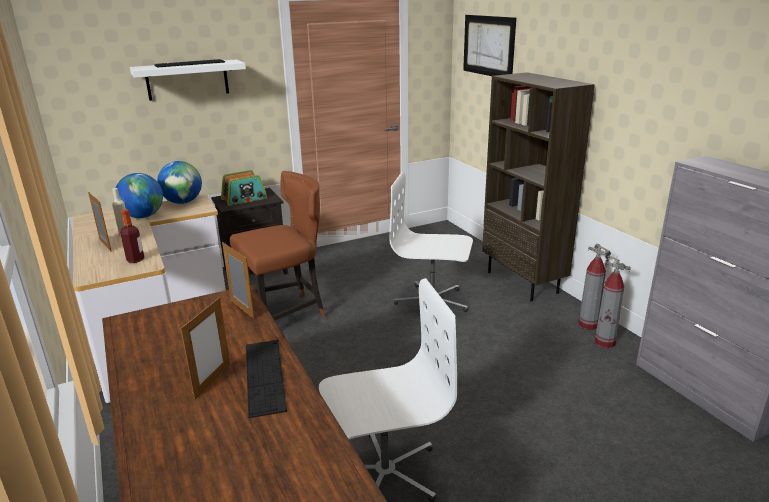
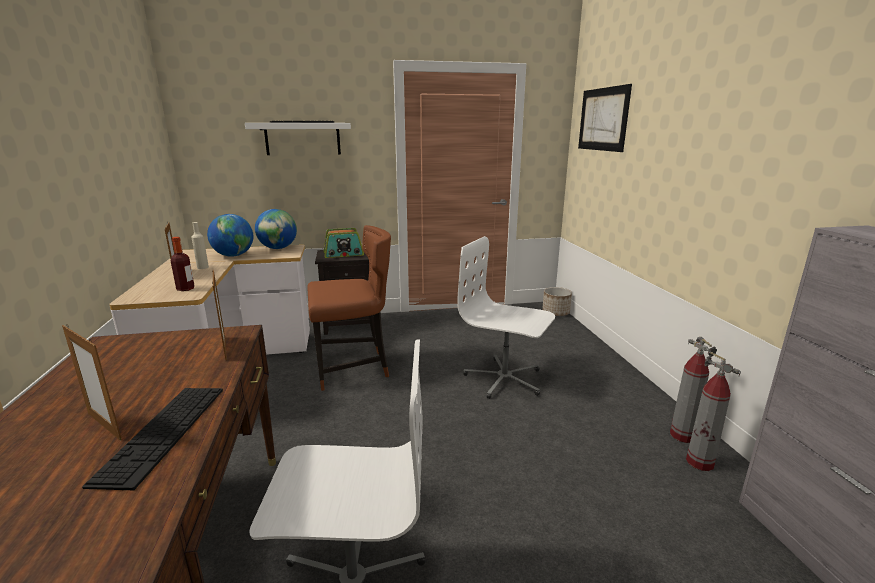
camera: 15 degrees right, 5 degrees down
picture frame [180,298,230,399] -> picture frame turned 90 degrees clockwise [62,325,122,441]
brown bookcase [482,72,595,302] -> none
none -> planter [542,287,572,316]

